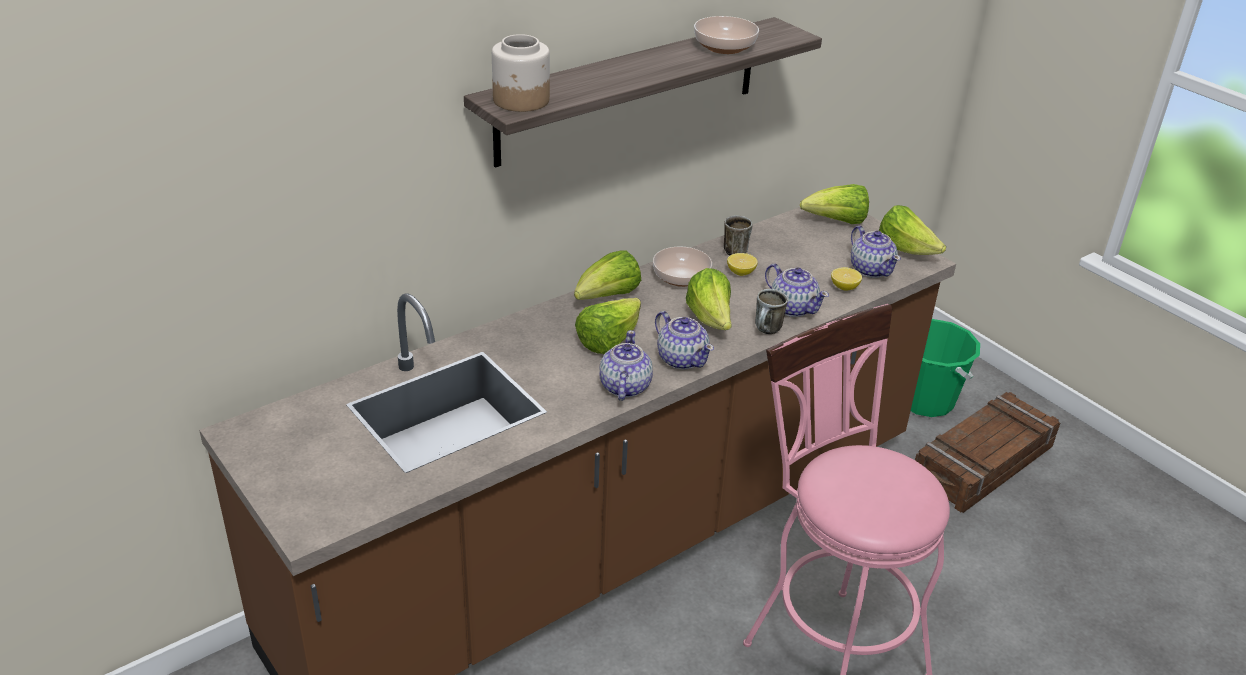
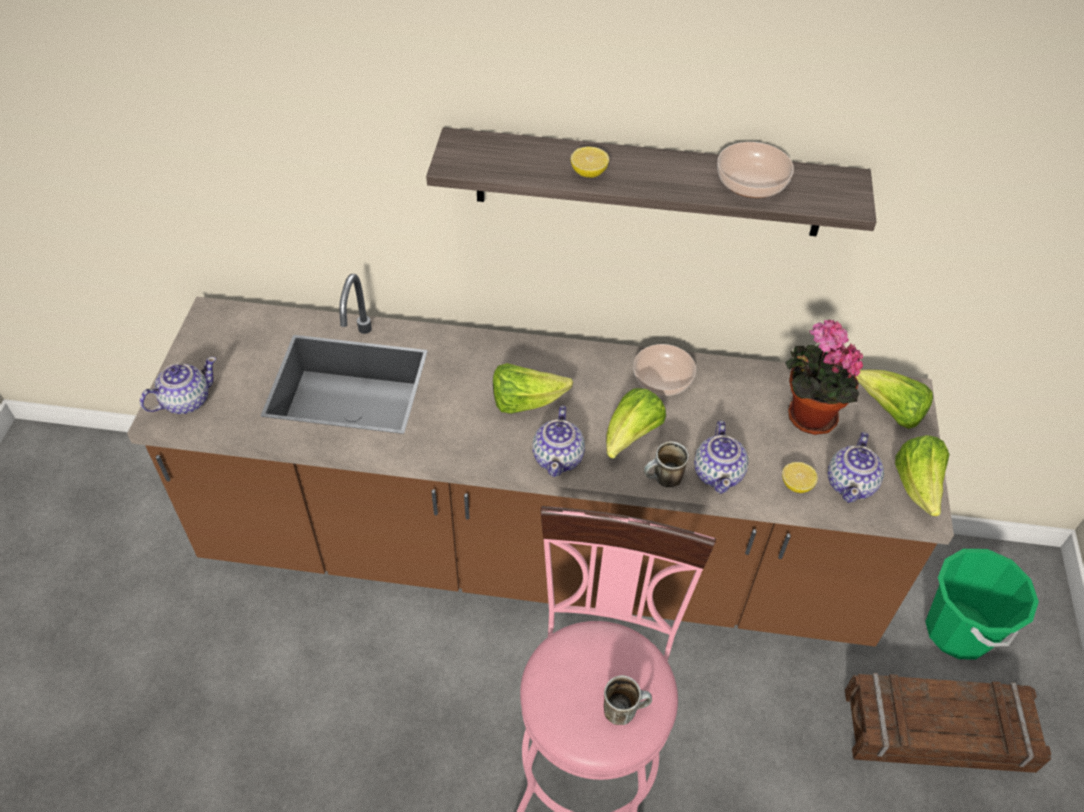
camera: 45 degrees right, 15 degrees up
jar [492,34,550,112] -> none
lettuce [574,250,641,300] -> none
teapot [599,330,653,401] -> teapot moved to [140,357,216,414]
mug [724,215,752,256] -> mug moved to [604,675,652,725]
lemon [727,253,758,276] -> lemon moved to [571,147,609,178]
none -> potted plant [785,320,863,435]

